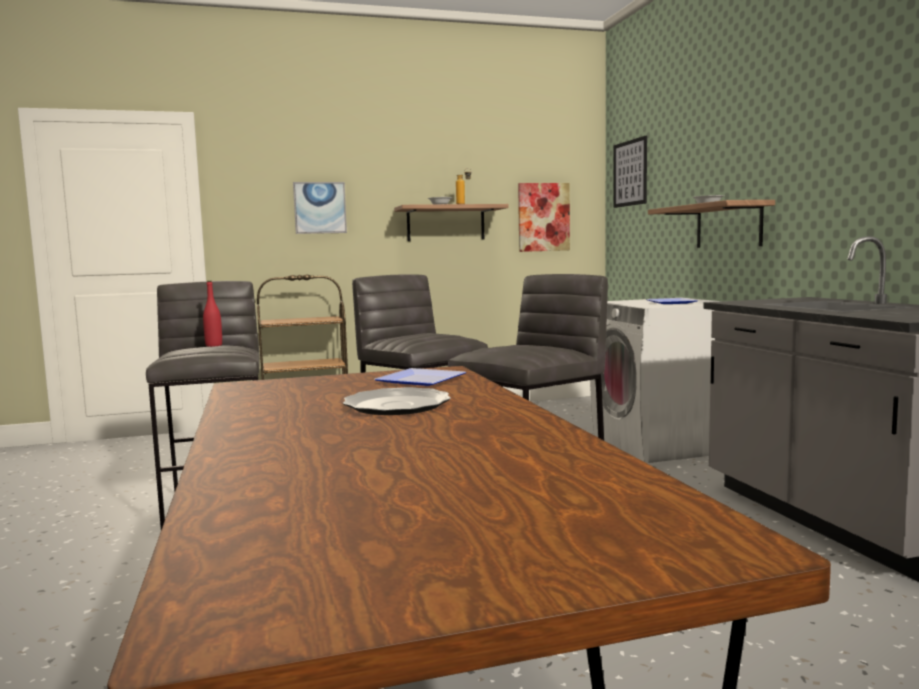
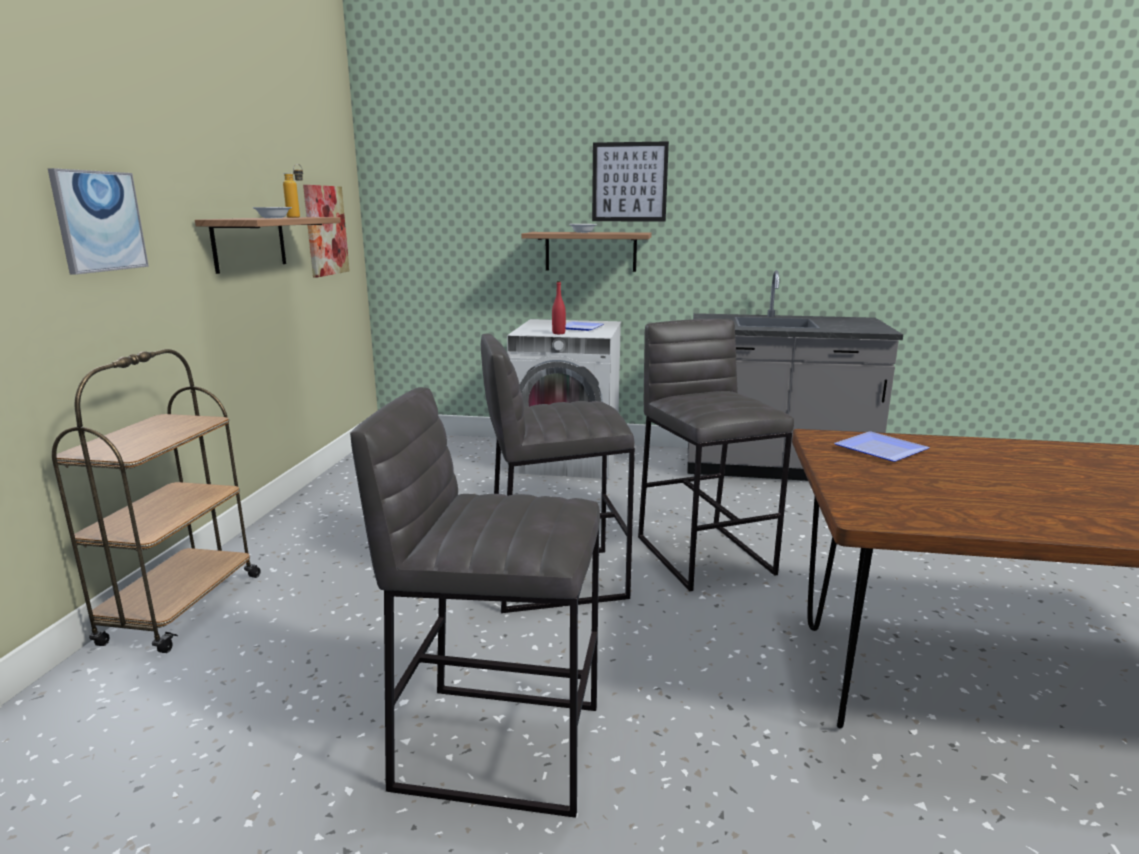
camera: 65 degrees left, 10 degrees up
red bottle [203,281,222,347] -> red bottle moved to [552,281,566,334]
plate [343,387,451,415] -> none
picture [613,136,647,208] -> picture moved to [592,141,669,222]

